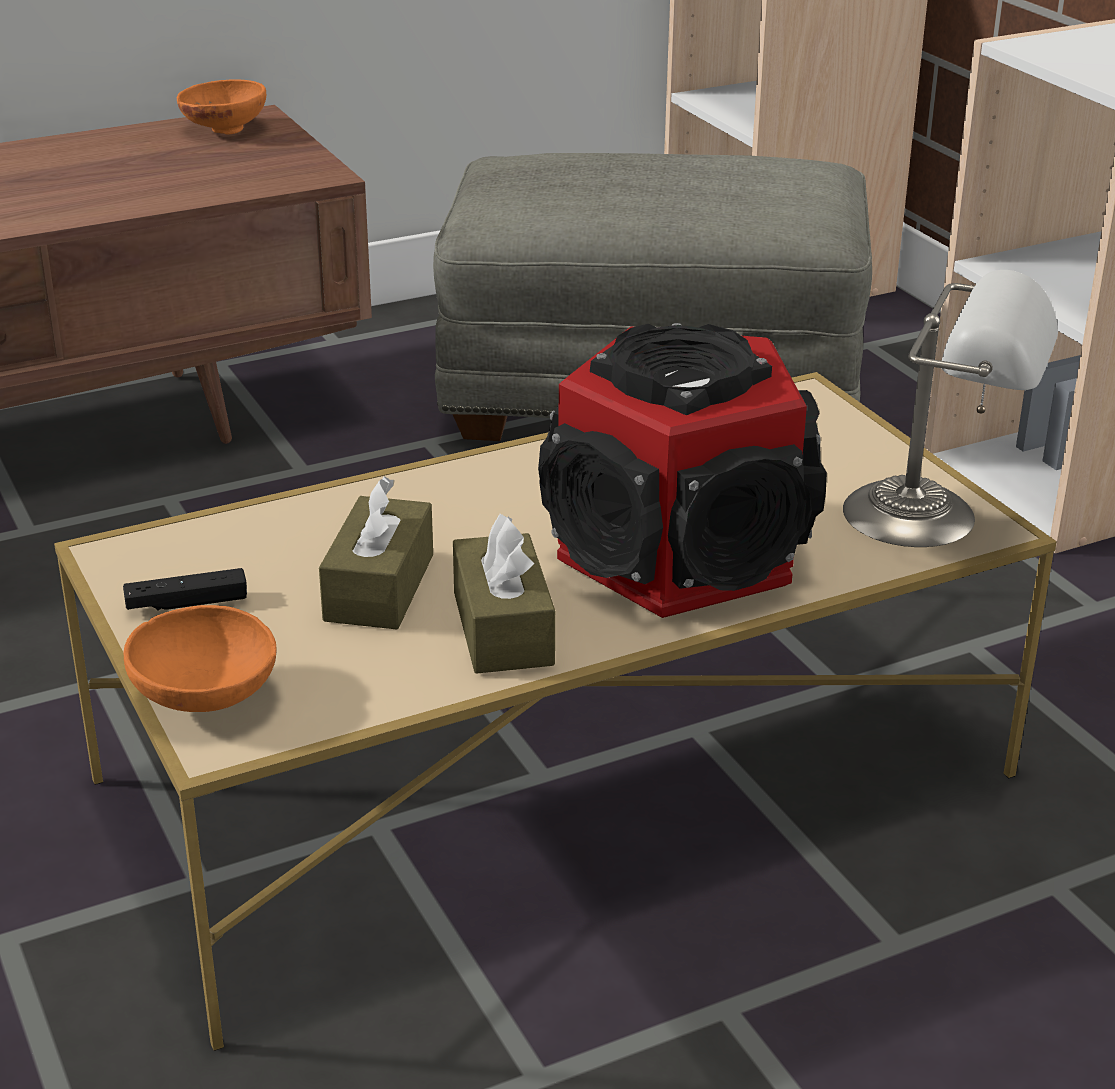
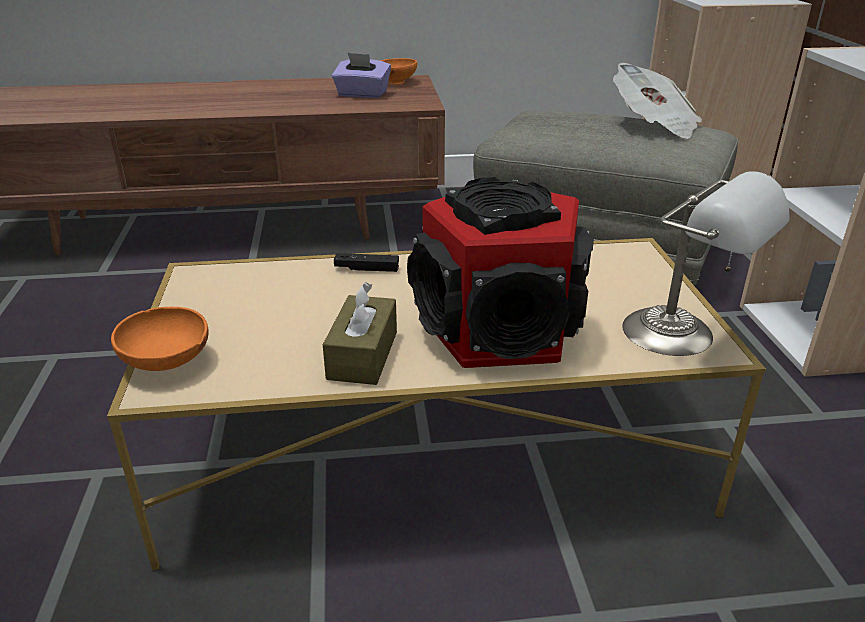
camera: 20 degrees right, 0 degrees up
black game controller [123,568,247,611] -> black game controller moved to [334,253,399,272]
brown tissue box [319,476,433,630] -> none
none -> purple tissue box [332,53,391,98]
none -> newspaper [613,63,702,139]

